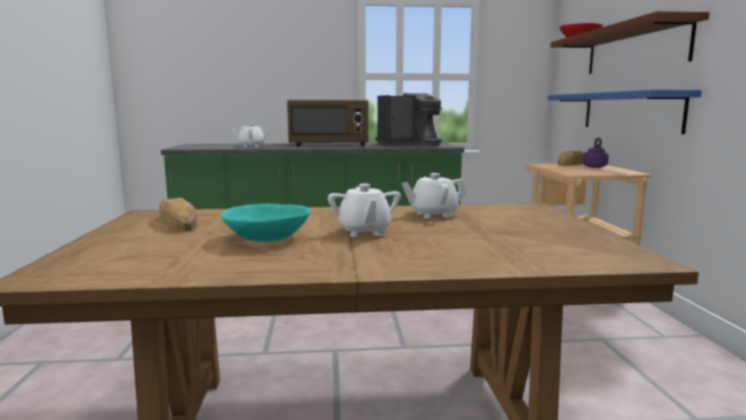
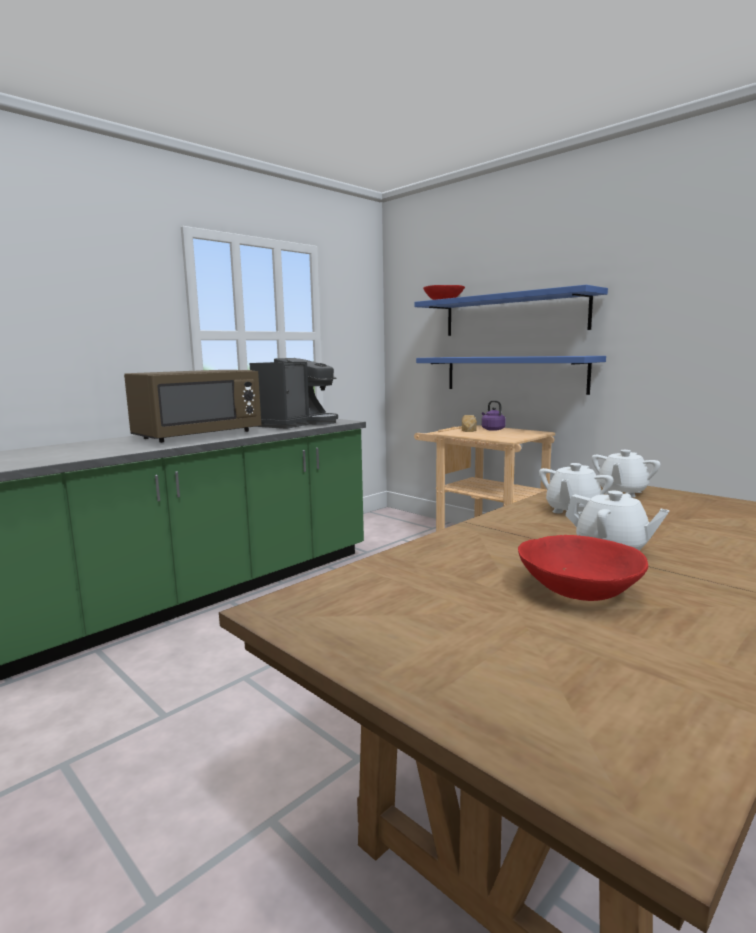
camera: 40 degrees left, 0 degrees up
bread [159,198,197,232] -> none
turquoise bowl [221,204,310,242] -> red bowl [518,535,648,601]
white teapot [231,123,270,148] -> white teapot moved to [592,450,660,497]
brown shelf [550,11,710,74] -> blue shelf [414,285,608,336]

